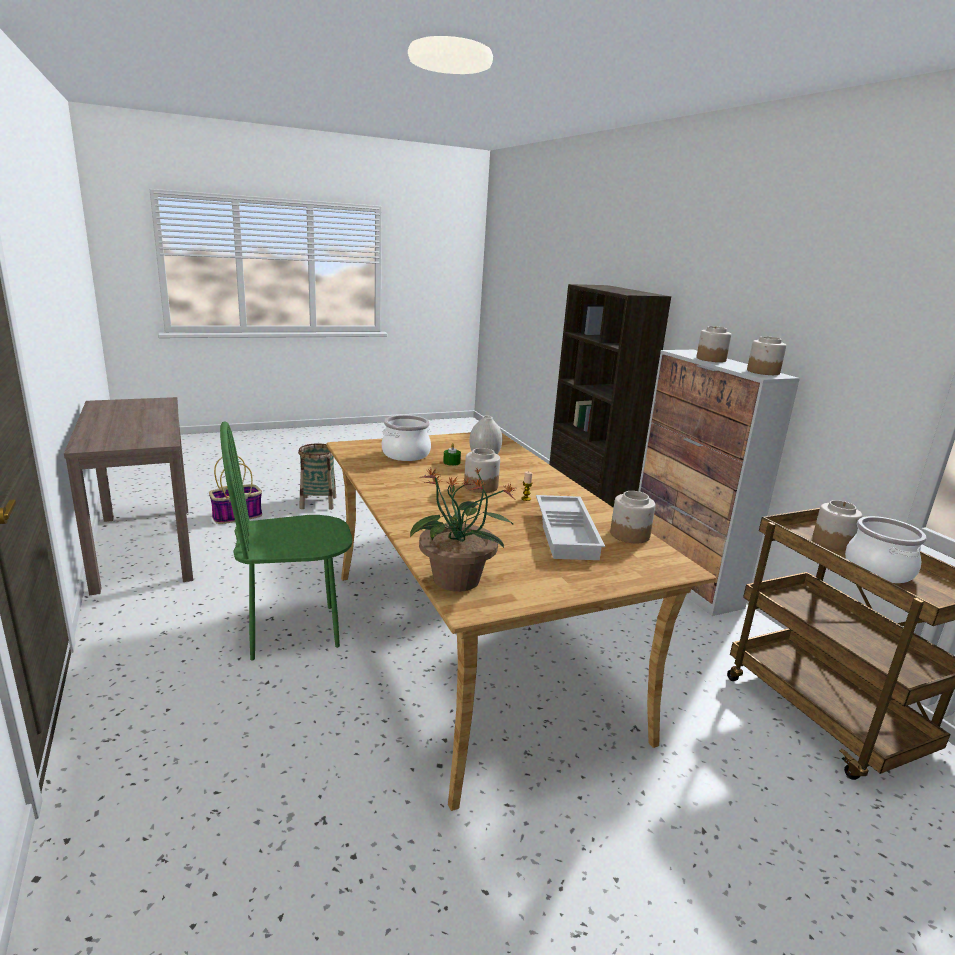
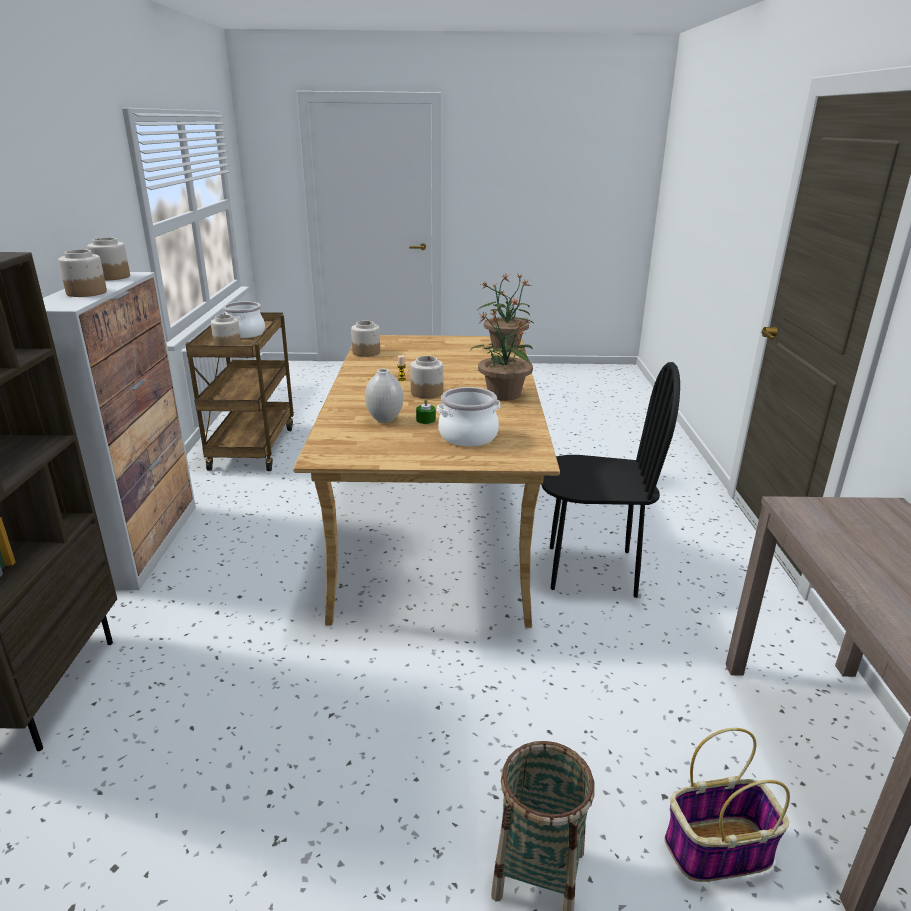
camera: 155 degrees left, 5 degrees up
green chair [220,421,352,660] -> black chair [541,362,680,598]
white tray [536,495,605,560] -> none
none -> potted plant [470,308,533,401]

